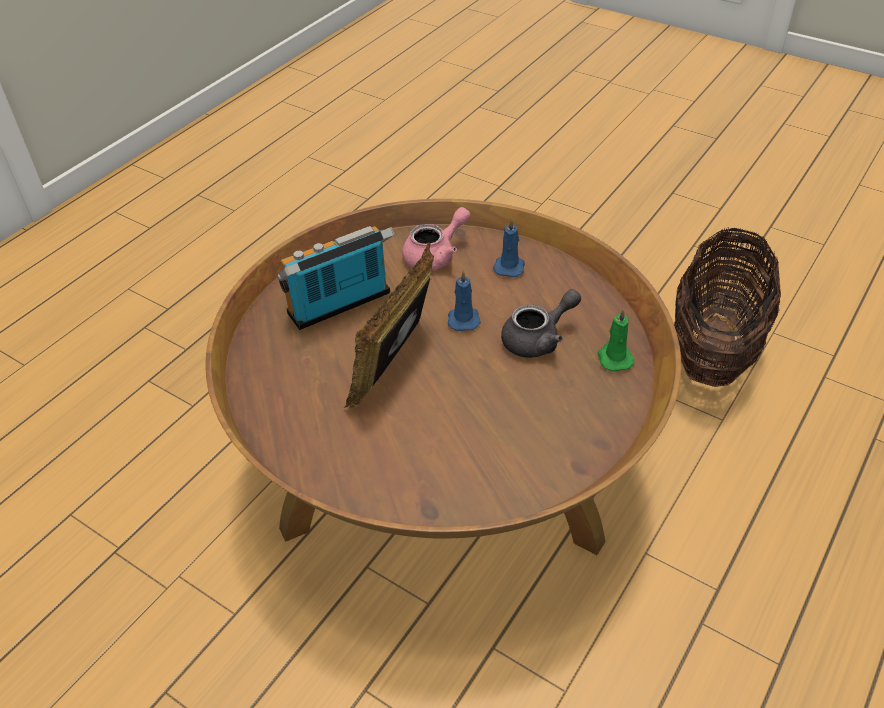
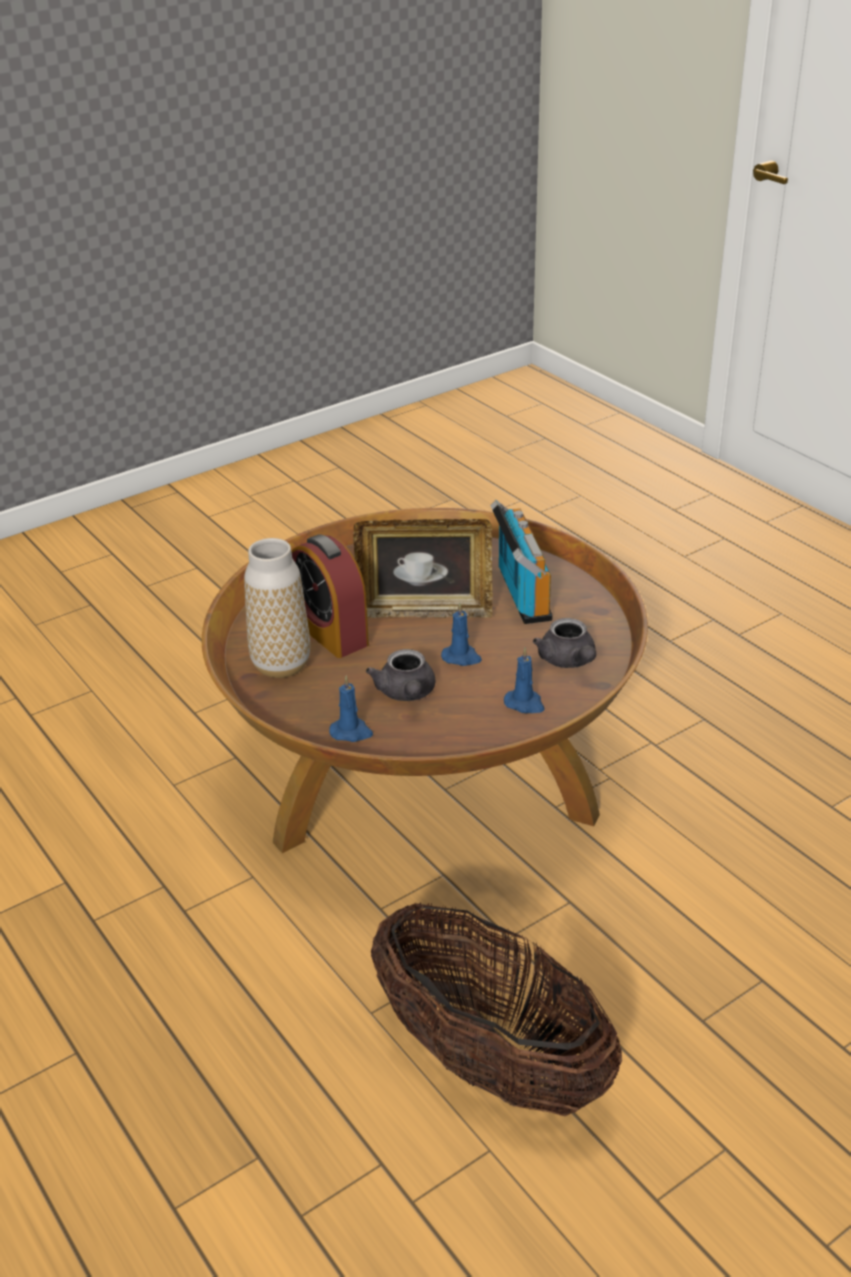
camera: 110 degrees right, 10 degrees down
picture frame [343,242,434,408] -> picture frame turned 135 degrees clockwise [353,519,493,618]
pink teapot [402,207,470,271] -> grey teapot [533,618,596,668]
green candle [598,308,635,371] -> blue candle [329,675,373,742]
none -> vase [244,538,310,678]
none -> alarm clock [291,534,369,658]

